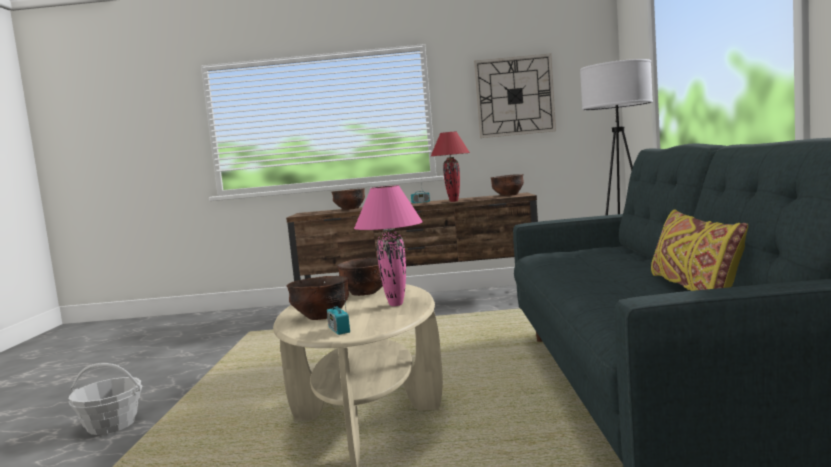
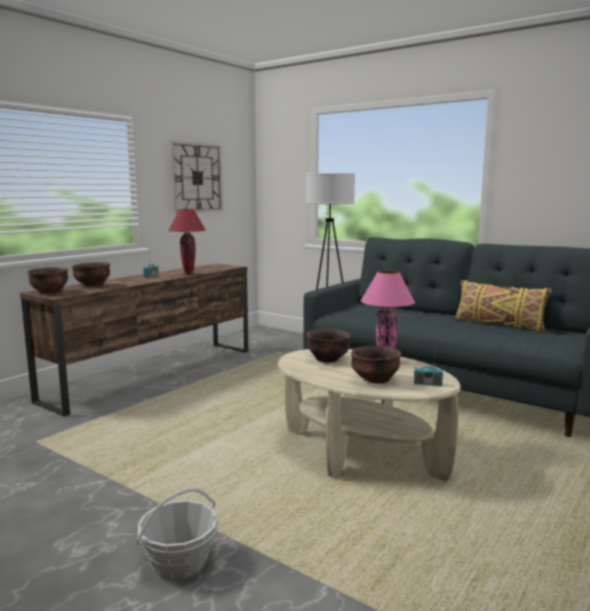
camera: 55 degrees left, 5 degrees up
brown bowl [491,174,524,196] -> brown bowl moved to [27,267,68,293]

